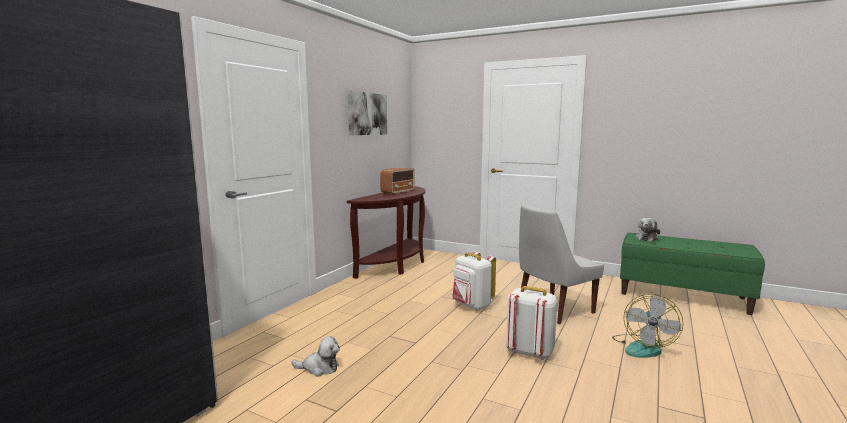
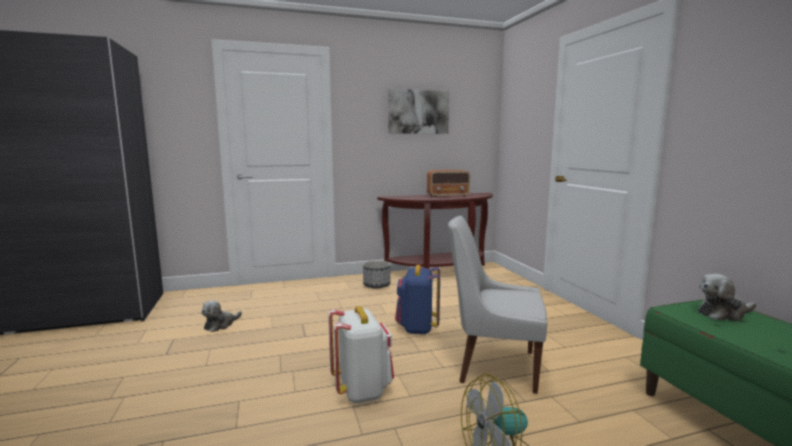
camera: 45 degrees right, 0 degrees up
plush toy [292,336,340,377] -> plush toy turned 75 degrees clockwise [201,300,242,332]
white backpack [452,251,496,311] -> blue backpack [395,265,440,334]
none -> planter [363,260,390,289]

